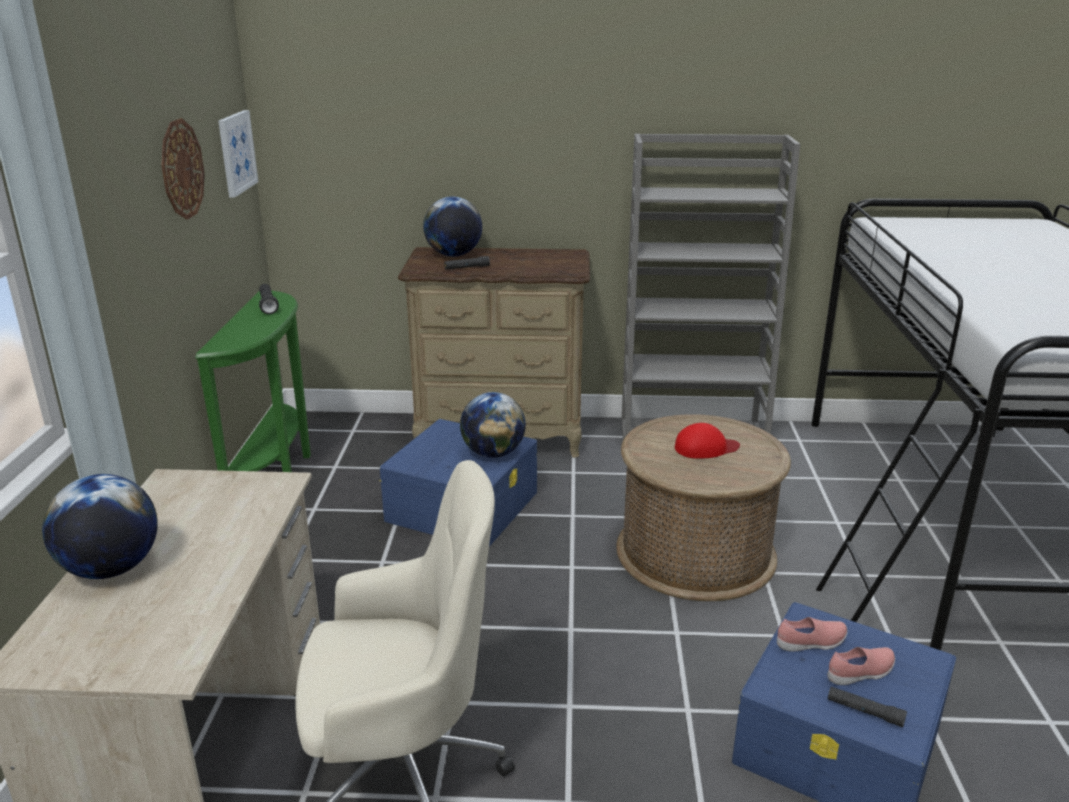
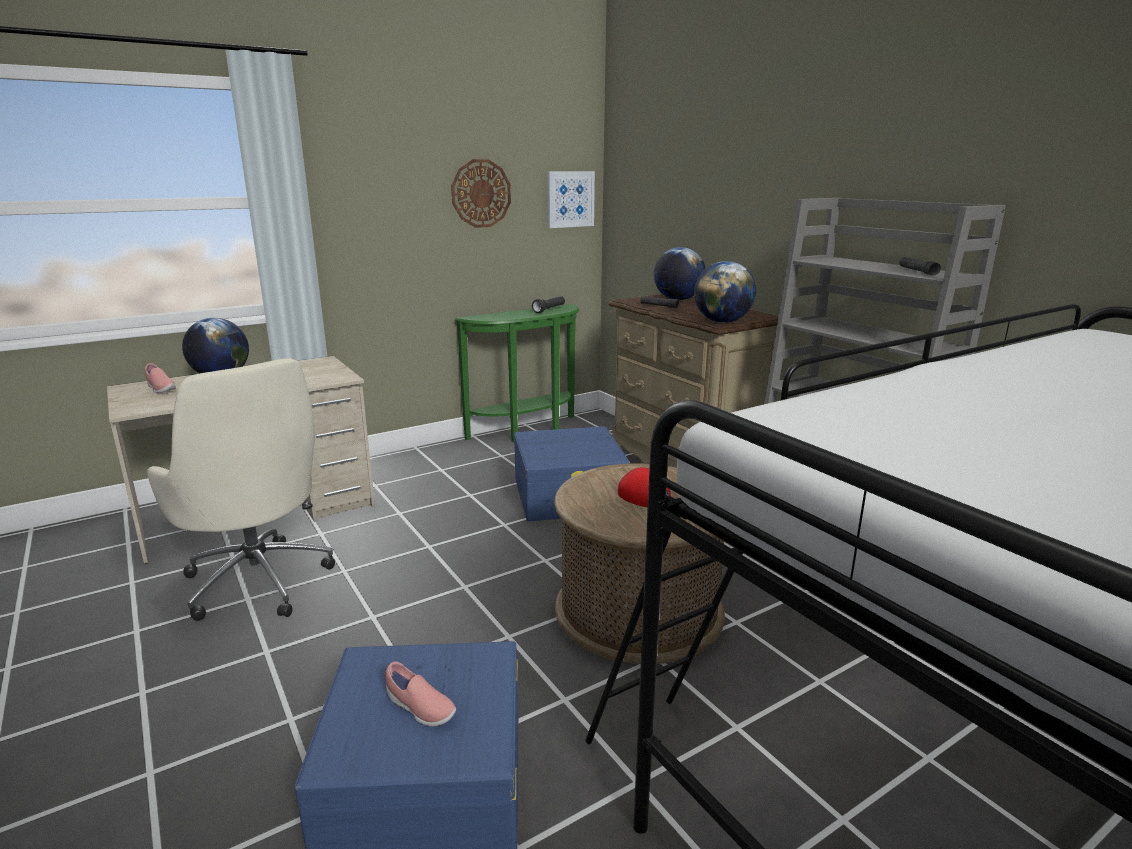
camera: 55 degrees right, 5 degrees down
globe [460,392,526,458] -> globe moved to [694,261,756,323]
pink shoe [777,617,847,652] -> pink shoe moved to [145,363,176,393]
black flashlight [828,687,907,727] -> black flashlight moved to [899,257,941,276]

